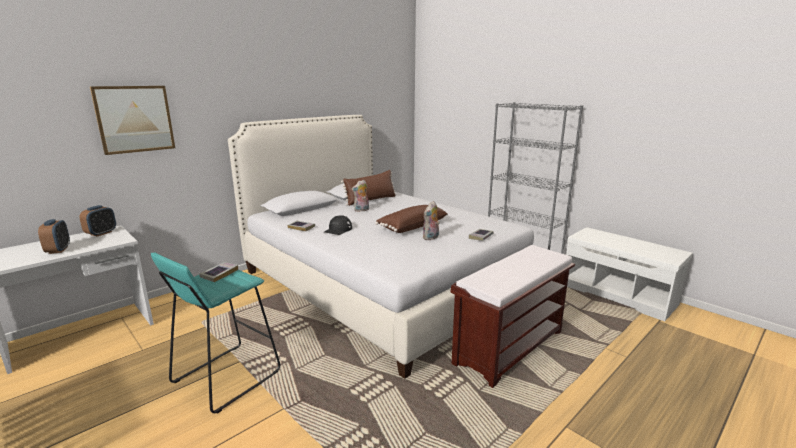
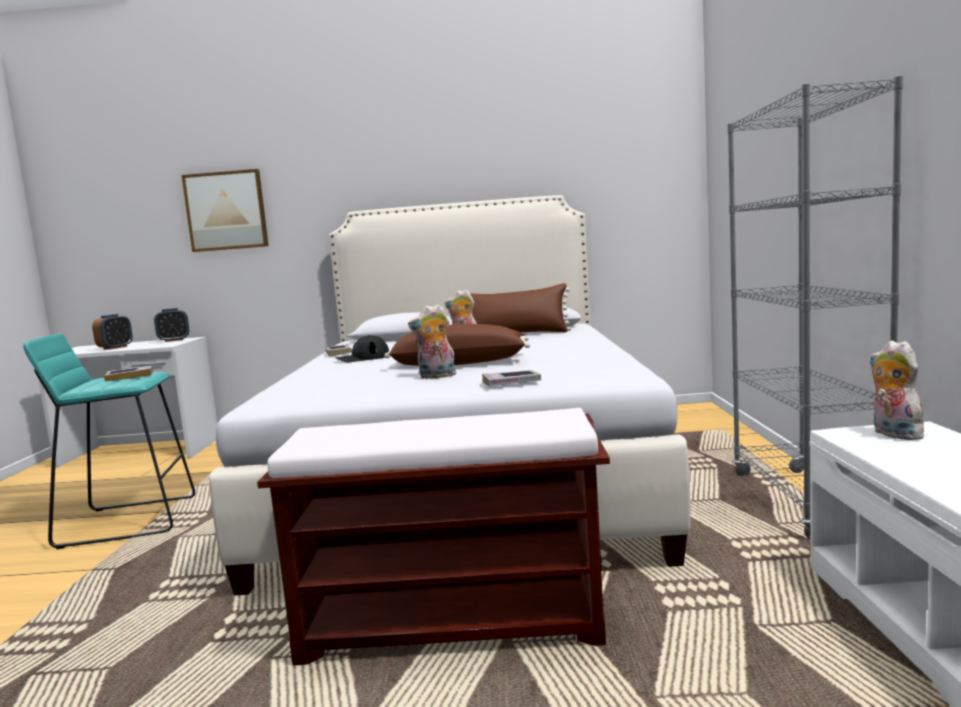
camera: 45 degrees right, 10 degrees down
none -> plush toy [869,340,931,440]

